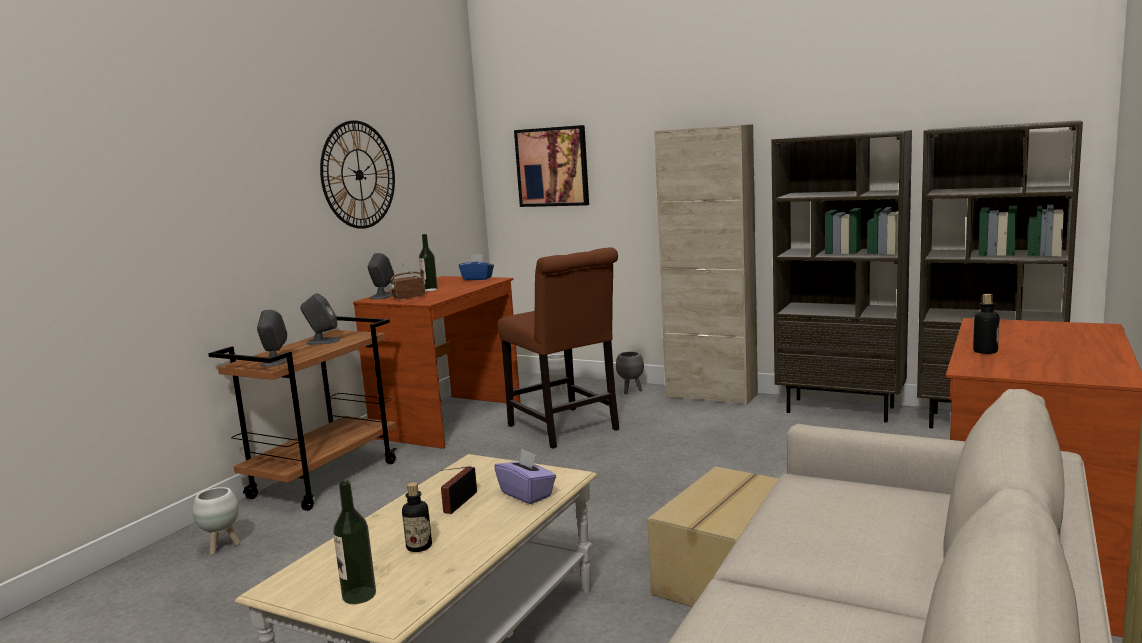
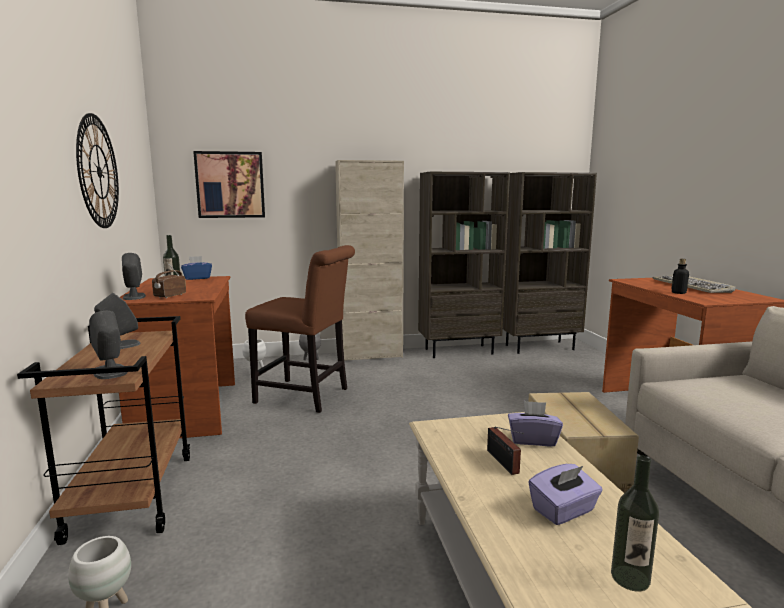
camera: 40 degrees left, 0 degrees up
bottle [402,482,432,552] -> purple tissue box [529,464,603,525]
none -> keyboard [653,275,736,293]

